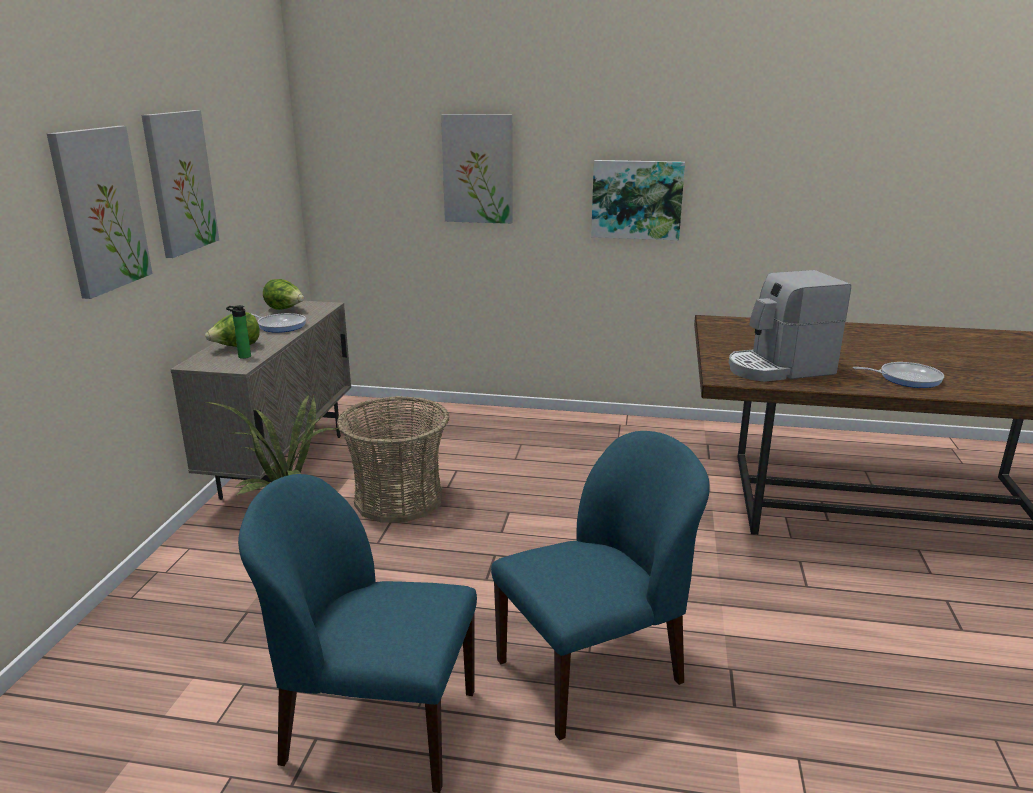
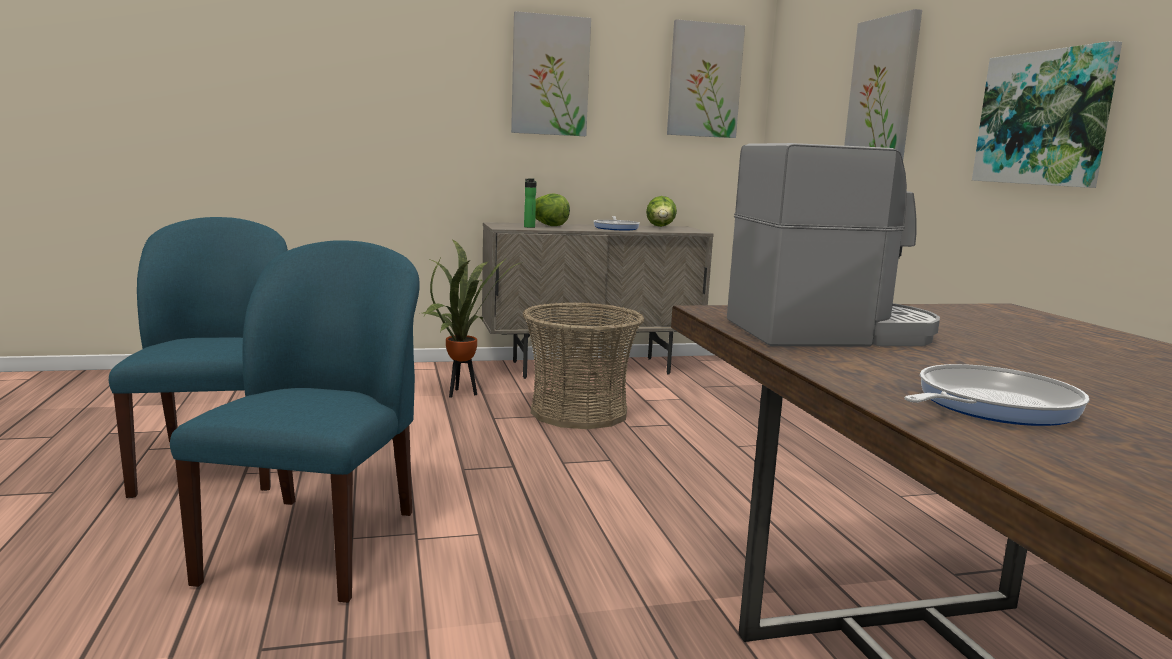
camera: 65 degrees right, 10 degrees down
picture [47,126,153,299] -> picture moved to [667,19,745,138]
blue chair [491,431,710,740] -> blue chair turned 120 degrees counterclockwise [170,240,420,603]
coffee machine [729,270,851,382] -> coffee machine turned 120 degrees clockwise [727,143,940,346]
frying pan [853,362,944,388] -> frying pan turned 105 degrees counterclockwise [904,364,1089,426]

